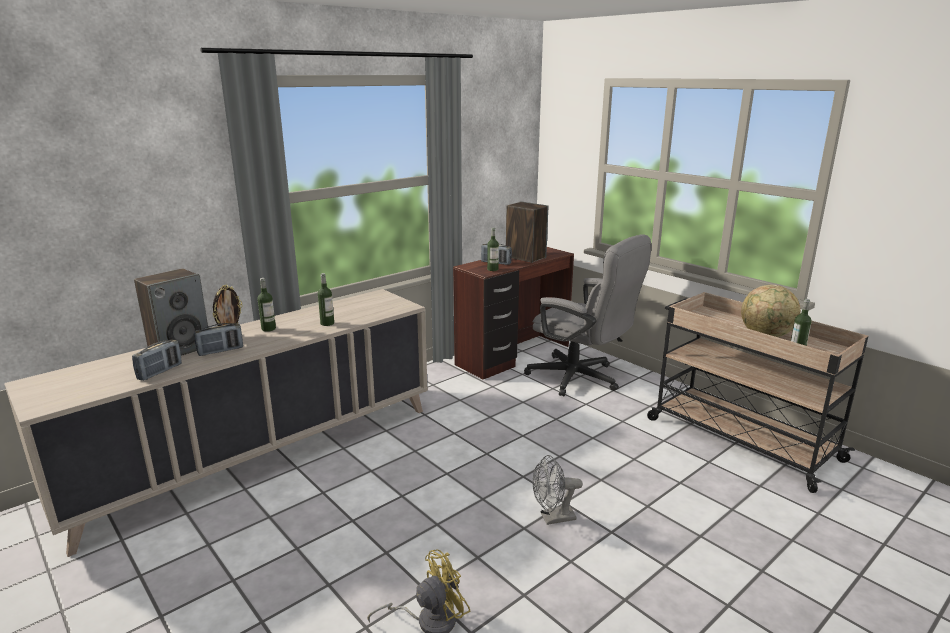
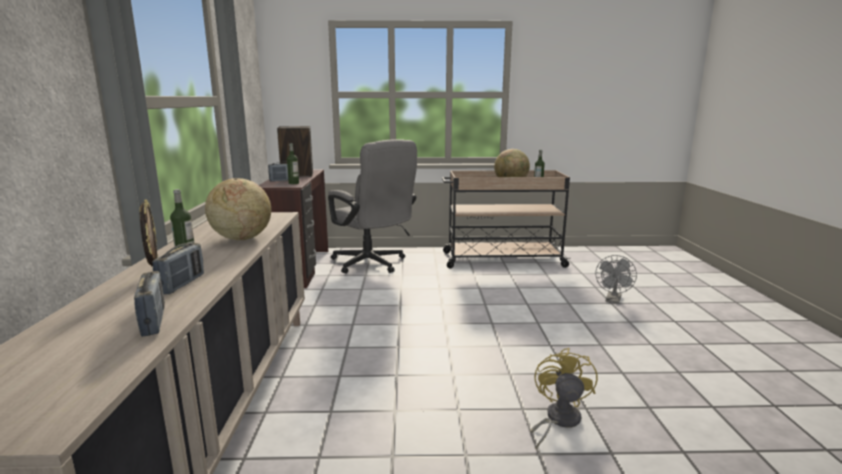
camera: 50 degrees left, 5 degrees down
speaker [134,268,208,356] -> none
bottle [318,273,334,326] -> globe [205,178,271,240]
grey office chair [524,234,652,396] -> grey office chair turned 60 degrees clockwise [328,139,417,274]
grey fan [533,455,583,525] -> grey fan moved to [596,255,637,304]

